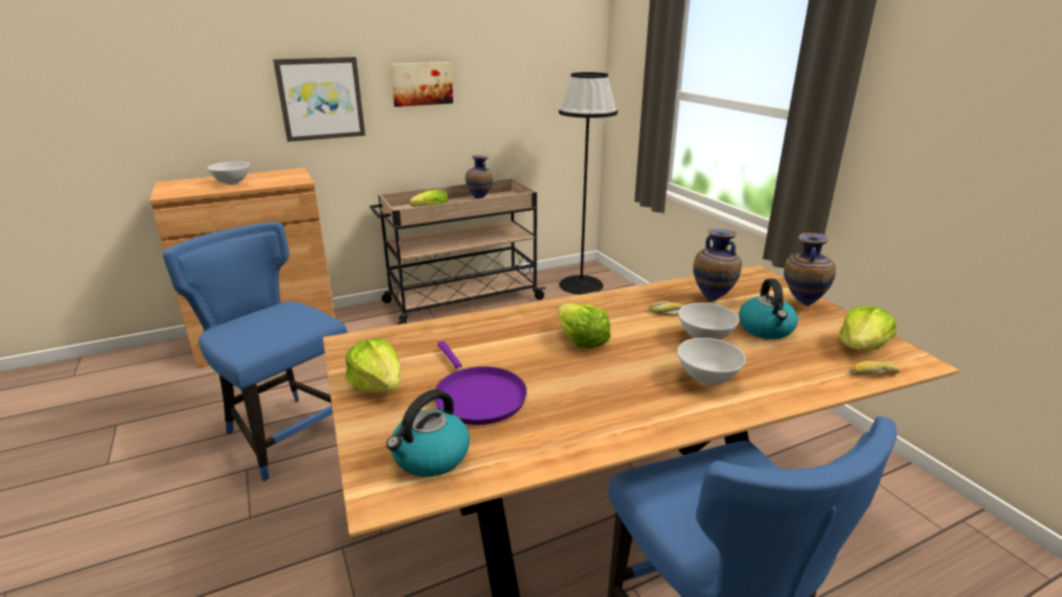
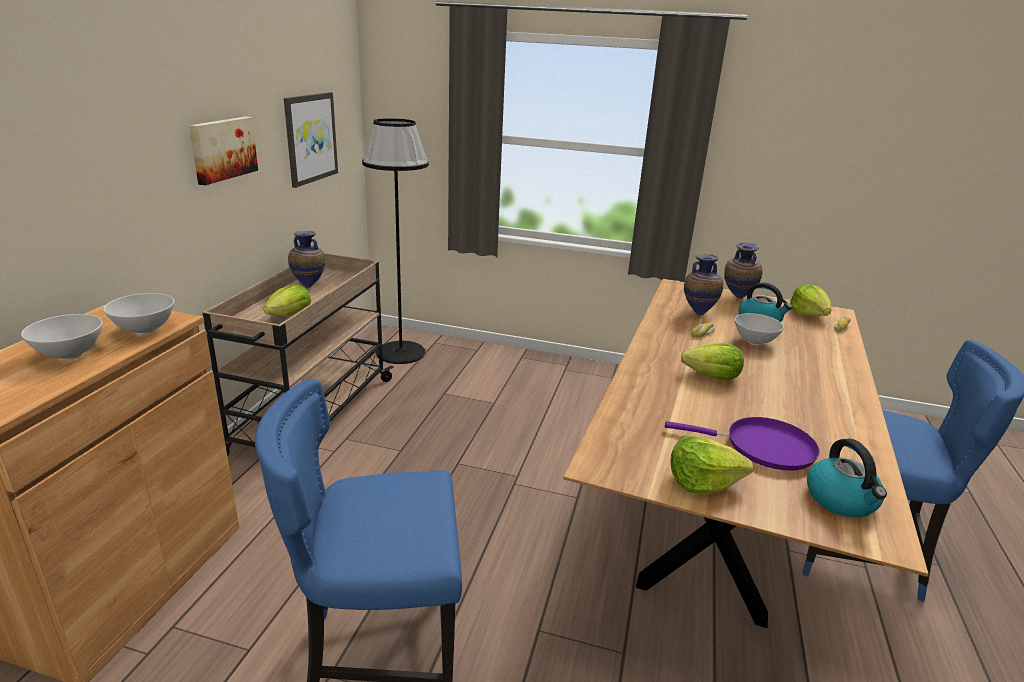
camera: 50 degrees left, 0 degrees up
picture [273,57,365,142] -> picture moved to [284,92,338,188]
white bowl [677,338,746,385] -> white bowl moved to [103,293,174,335]

